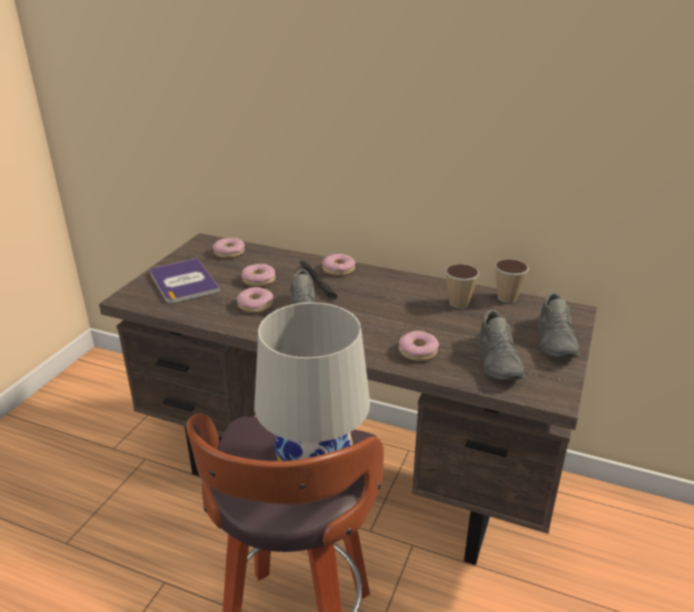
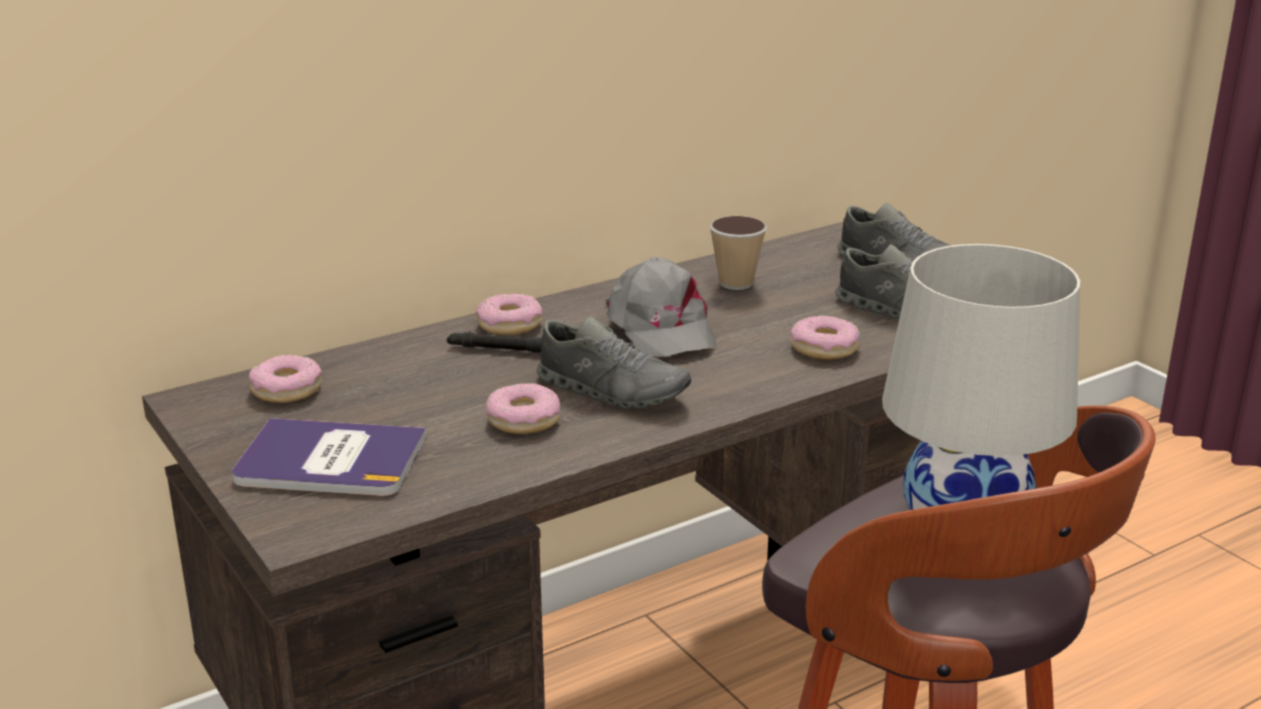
camera: 55 degrees left, 5 degrees down
donut [241,264,275,287] -> none
cup [495,259,529,303] -> none
none -> grey cap [605,257,716,357]

